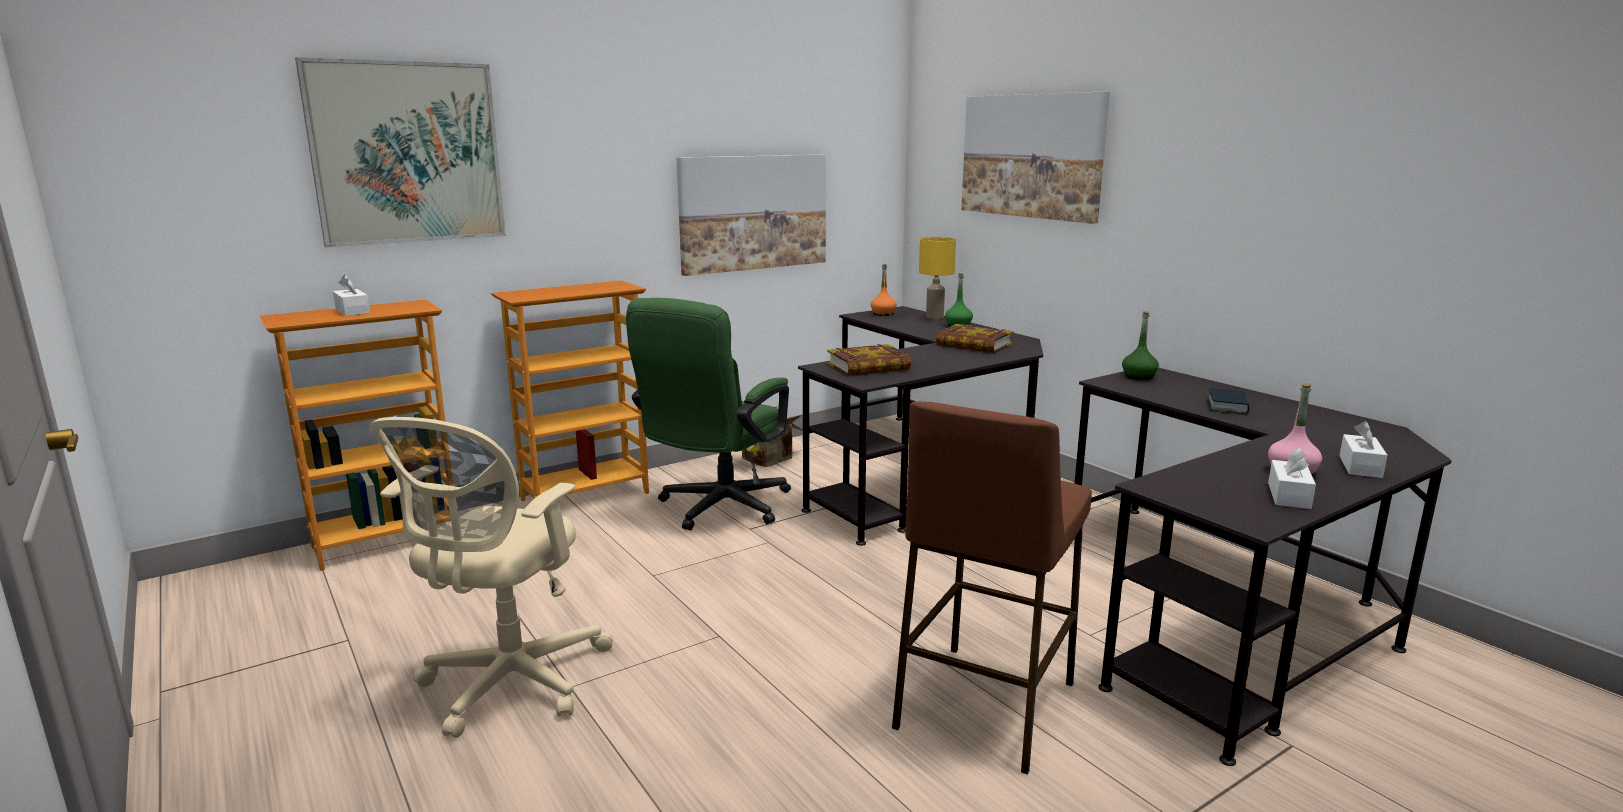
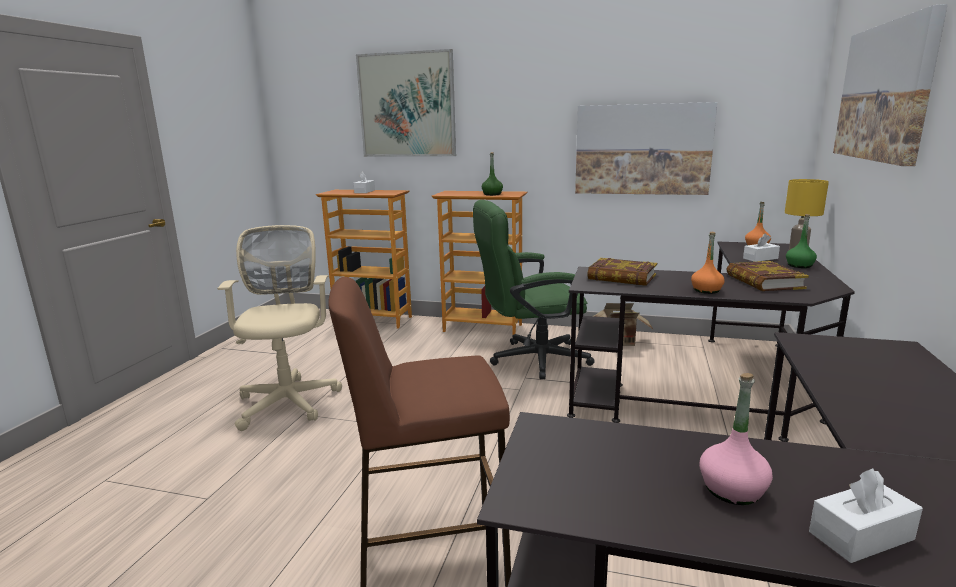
camera: 50 degrees right, 0 degrees up
beige office chair [369,417,613,738] -> beige office chair turned 105 degrees clockwise [217,225,342,431]
green bottle [1122,311,1159,380] -> green bottle moved to [482,152,503,196]
book [1207,388,1250,415] -> none
white tissue box [1268,448,1316,509] -> white tissue box moved to [743,234,780,262]
none -> orange bottle [691,232,725,294]

